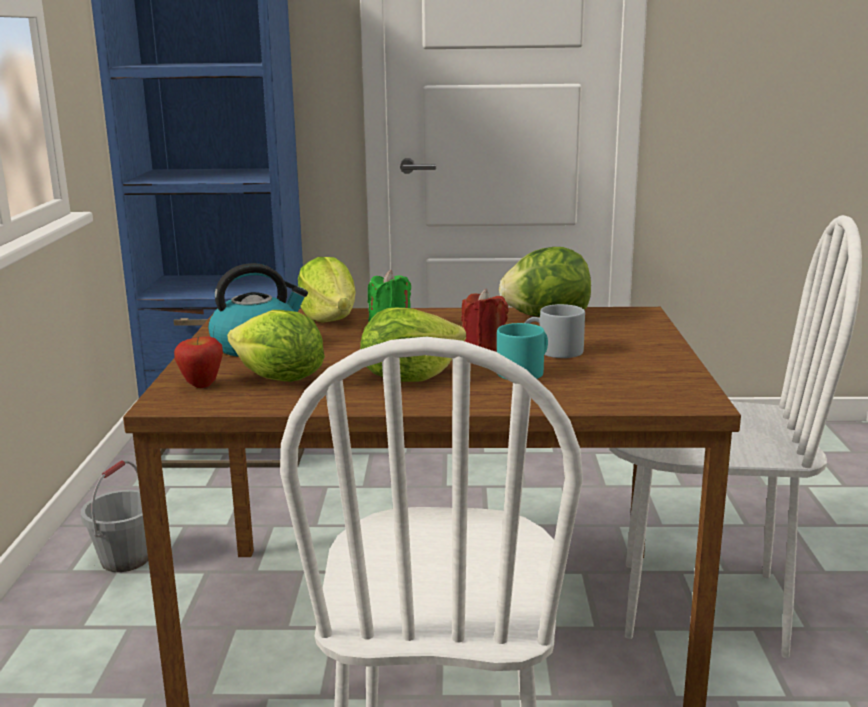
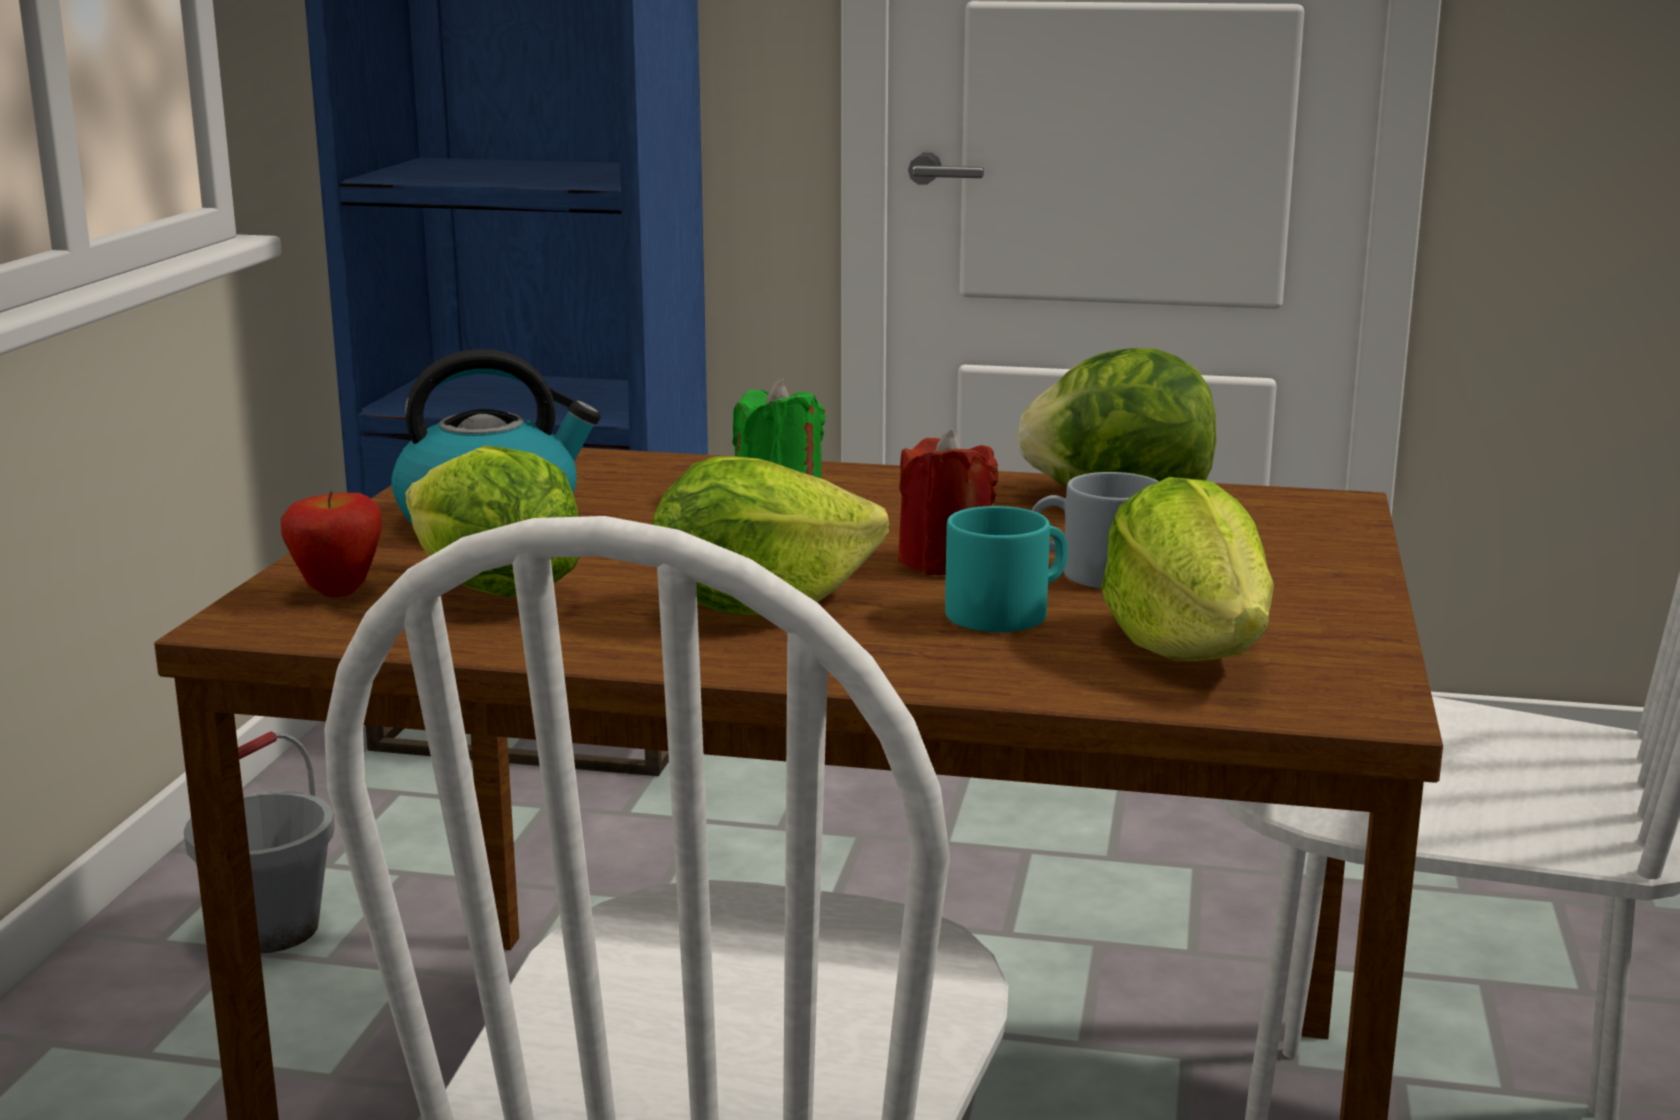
camera: 10 degrees right, 0 degrees up
lettuce [298,257,356,323] -> lettuce moved to [1101,477,1274,661]

